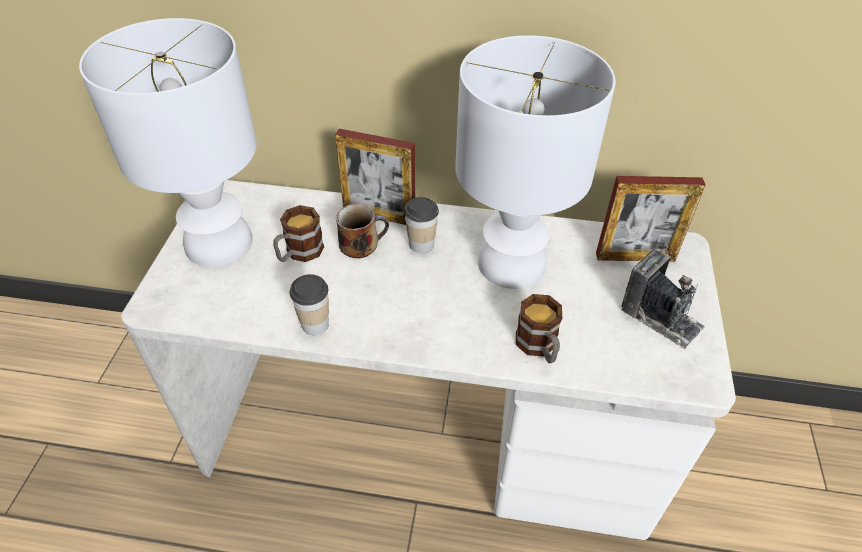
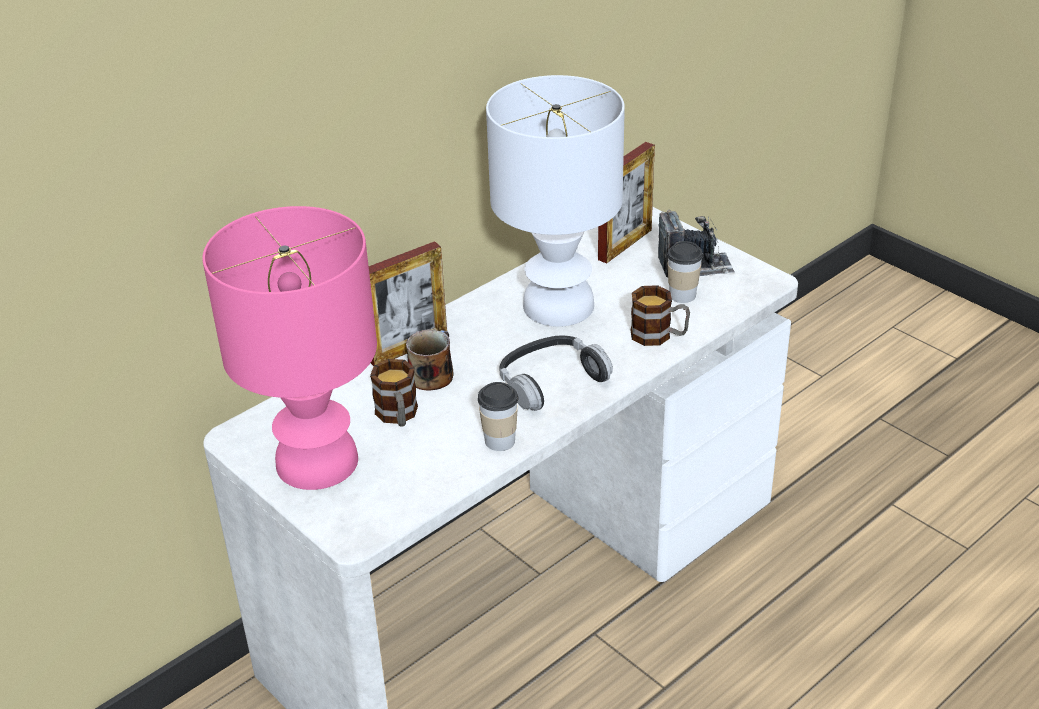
camera: 50 degrees left, 10 degrees down
white table lamp [79,18,257,267] -> pink table lamp [202,206,377,490]
cup [404,197,439,253] -> cup moved to [667,241,703,303]
none -> headphones [499,336,613,411]

